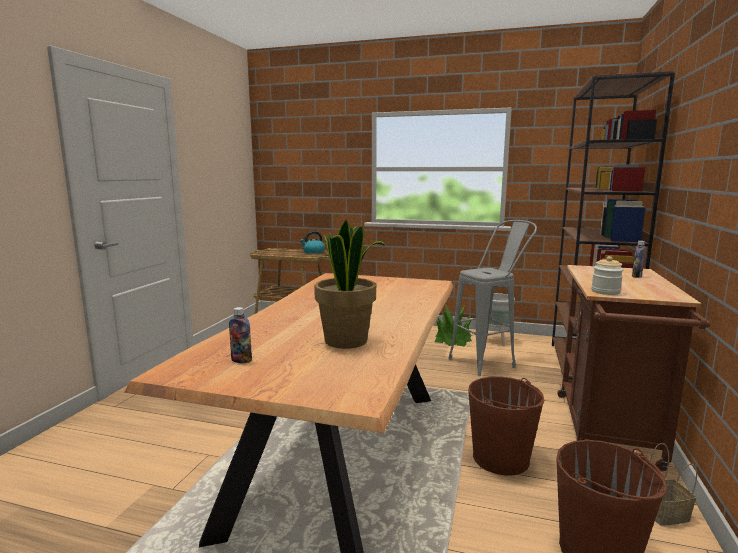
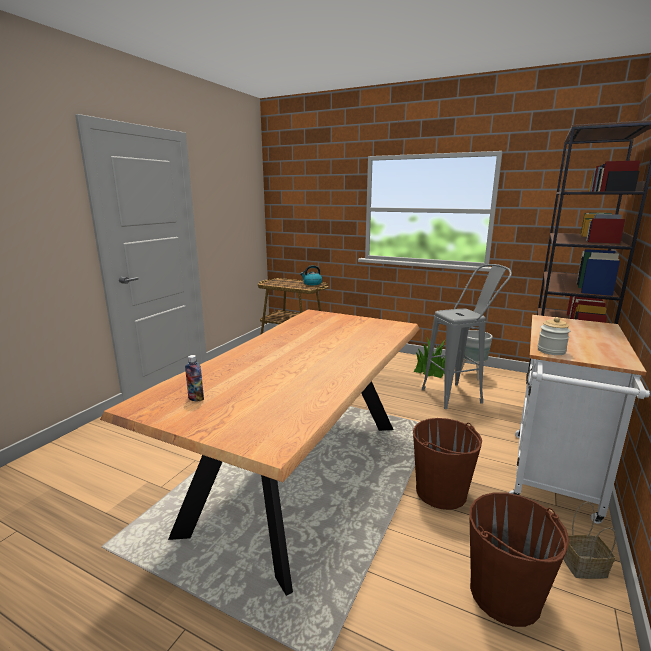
camera: 10 degrees right, 5 degrees up
potted plant [314,220,386,349] -> none
brown cart [557,265,710,471] -> white cart [509,315,650,524]
bottle [632,241,646,278] -> none

